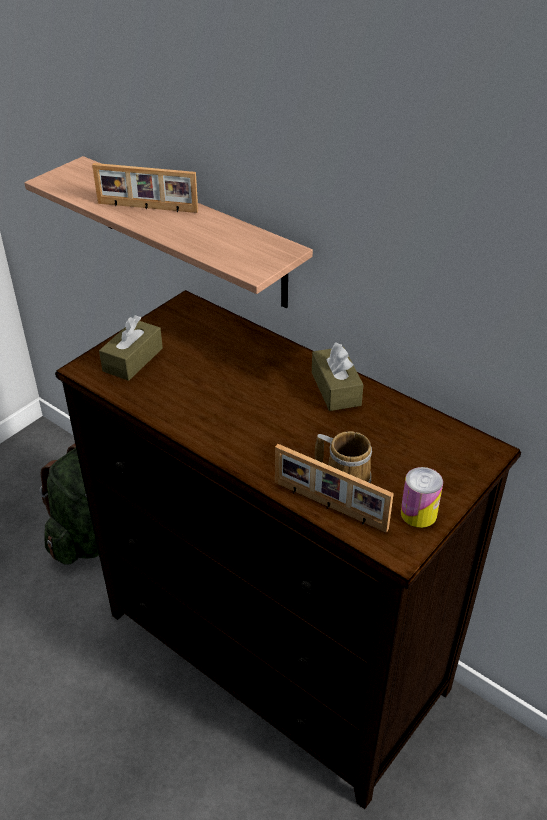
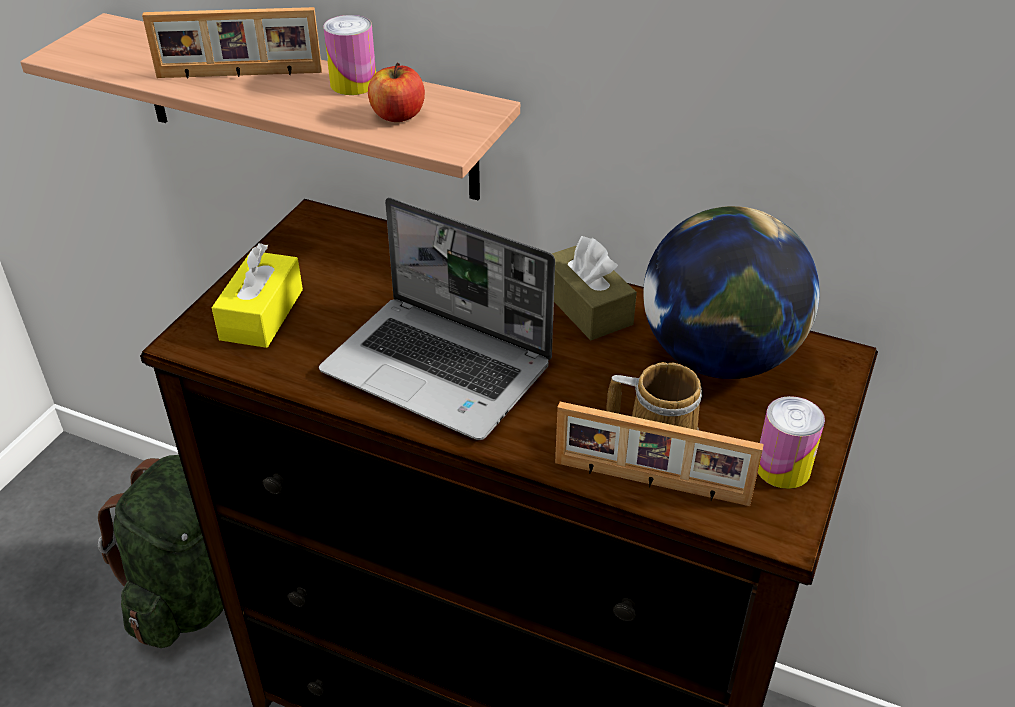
camera: 15 degrees left, 0 degrees up
brown tissue box [99,315,163,381] -> yellow tissue box [212,243,303,348]
none -> laptop [319,197,555,440]
none -> can [323,15,376,95]
none -> apple [368,63,425,122]
none -> globe [643,206,820,379]

